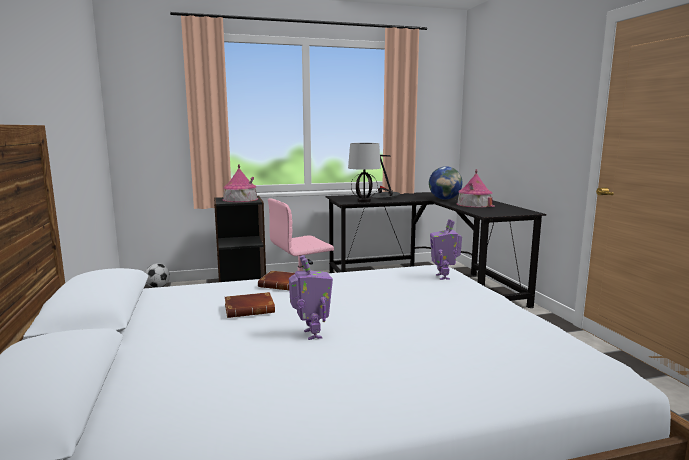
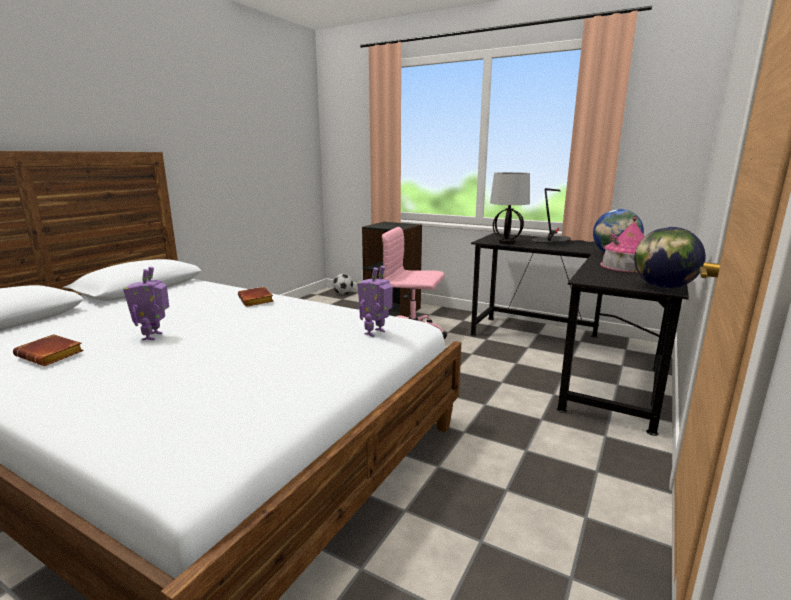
camera: 45 degrees right, 5 degrees up
toy house [222,164,258,202] -> none
brown book [225,292,275,318] -> brown book moved to [13,334,84,366]
toy robot [289,255,333,340] -> toy robot turned 150 degrees clockwise [123,267,169,340]
none -> globe [634,227,705,288]

